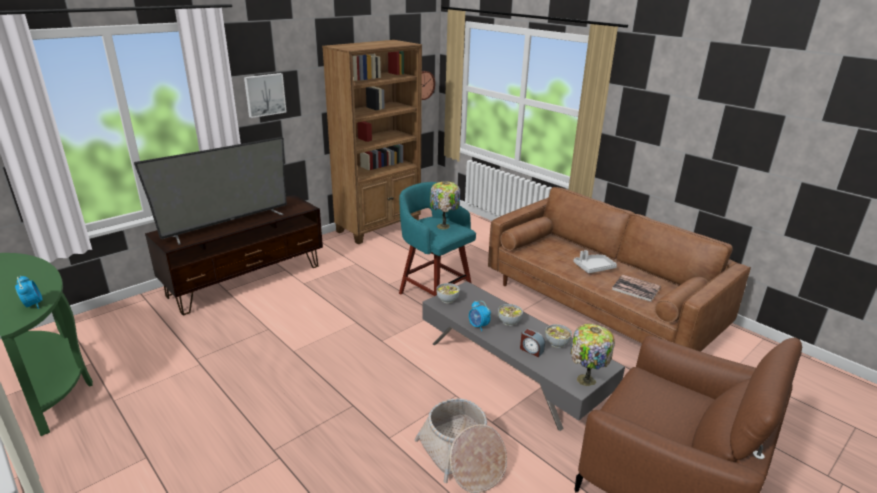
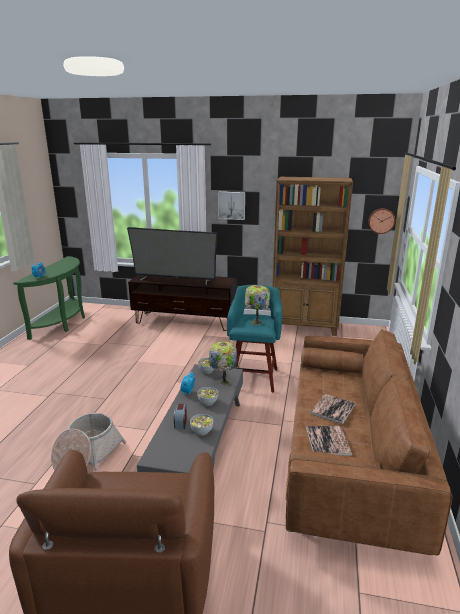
camera: 55 degrees right, 5 degrees down
table lamp [570,324,615,386] -> table lamp moved to [209,341,237,386]
grey tray [573,250,617,273] -> book [310,394,355,425]

